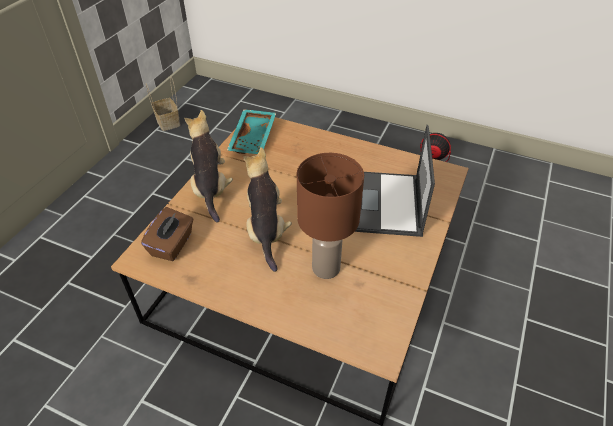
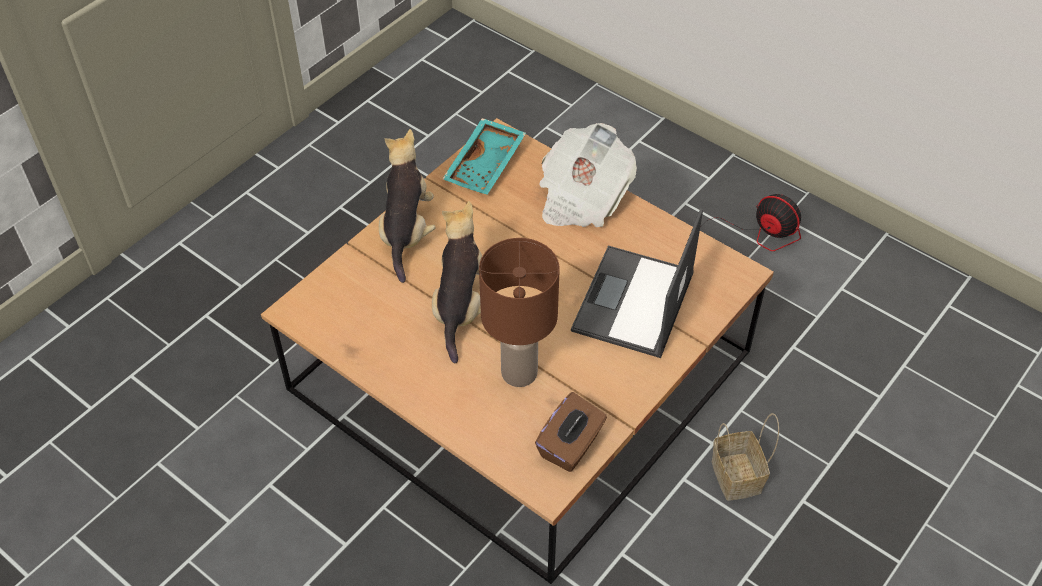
camera: 15 degrees right, 5 degrees up
brown tissue box [141,207,194,261] -> brown tissue box moved to [535,392,607,472]
basket [146,77,180,131] -> basket moved to [712,413,779,501]
none -> newspaper [539,123,637,228]

